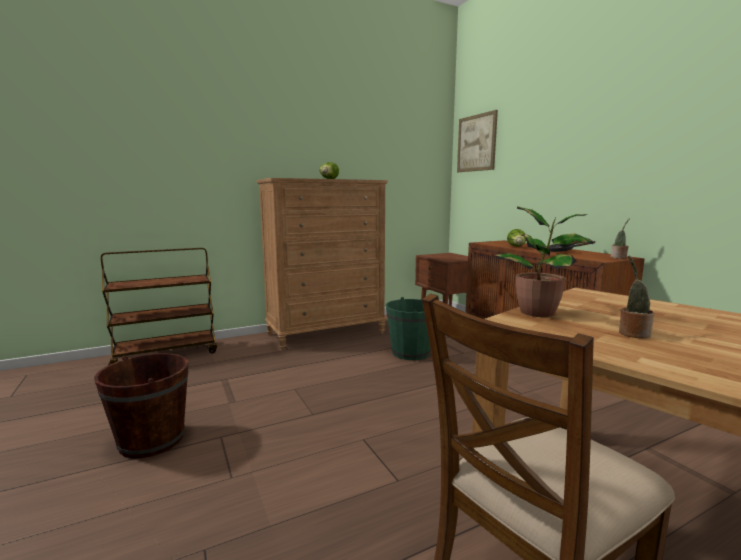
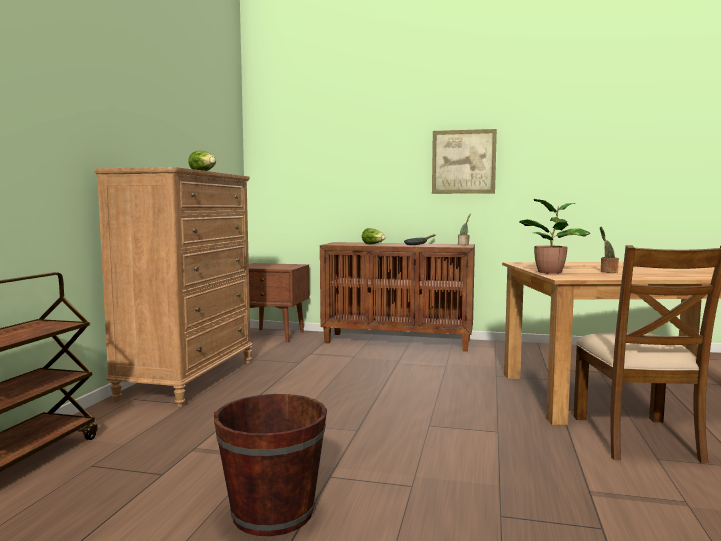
camera: 50 degrees left, 5 degrees down
green bucket [386,297,431,360] -> none
picture [457,110,498,172] -> picture moved to [432,129,497,194]

